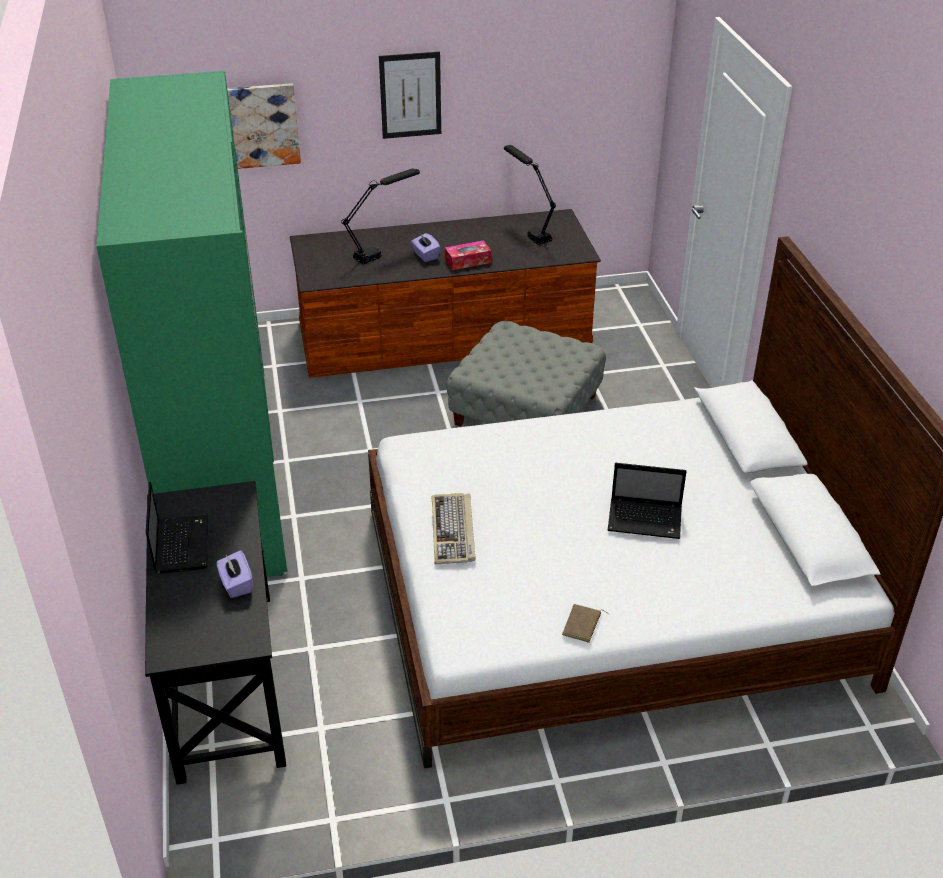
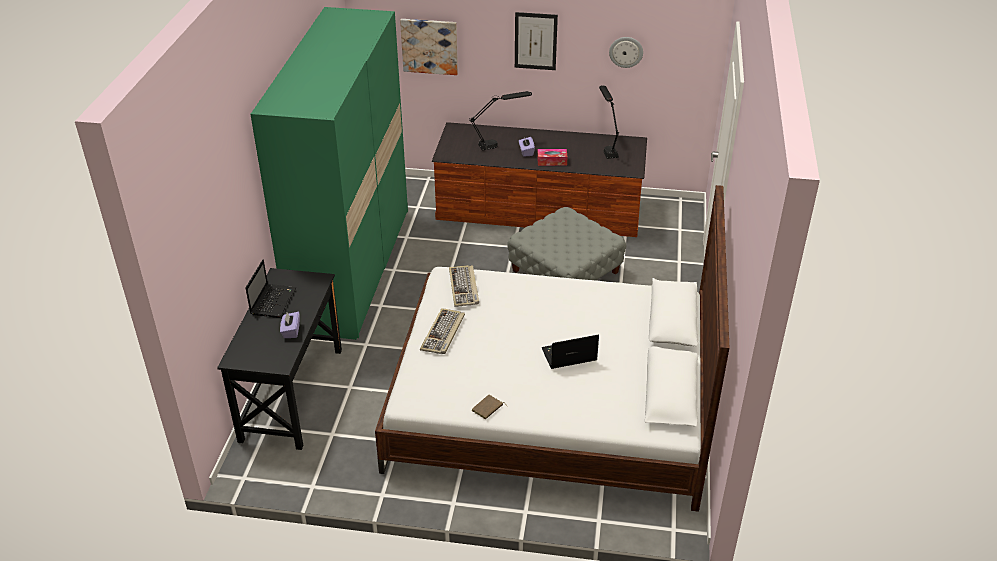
camera: 20 degrees right, 0 degrees up
laptop [608,463,687,539] -> laptop turned 135 degrees clockwise [542,335,599,369]
none -> keyboard [449,265,479,307]
none -> wall clock [609,37,643,68]

